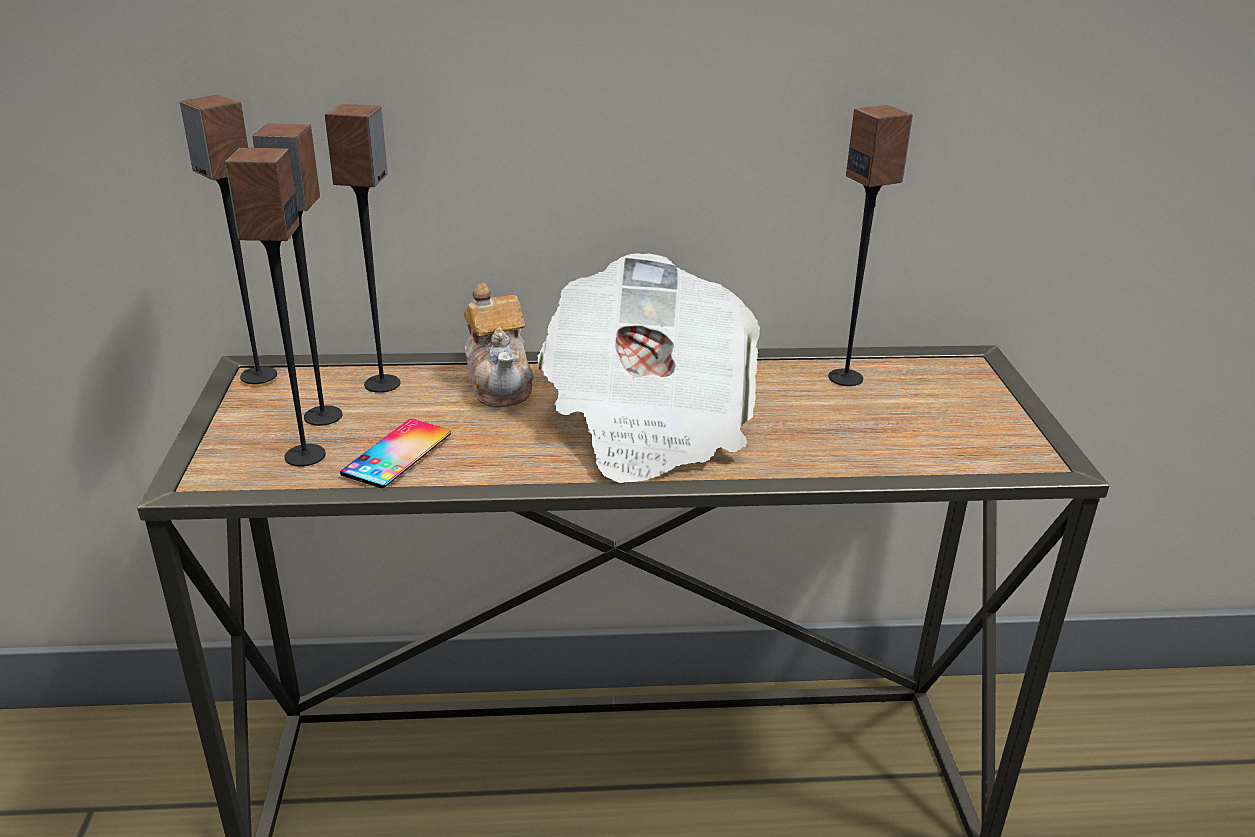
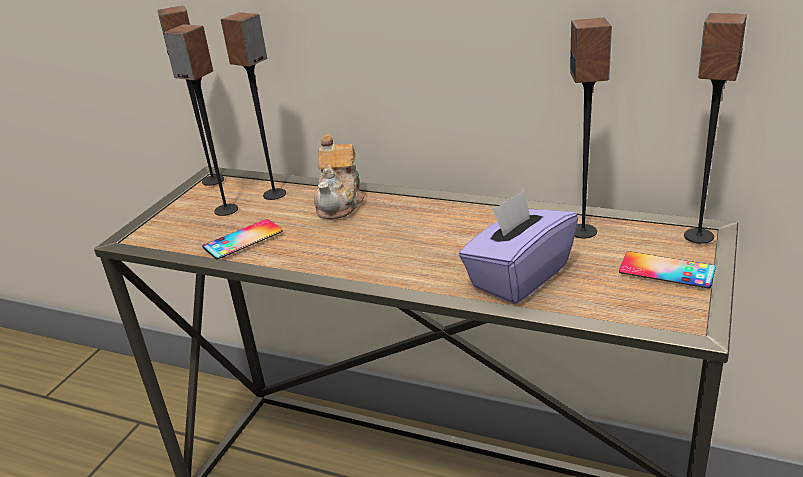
camera: 30 degrees right, 0 degrees up
speaker [225,148,326,467] -> speaker moved to [684,13,747,244]
newspaper [538,253,760,483] -> none
none -> purple tissue box [459,190,578,304]
none -> phone [619,251,716,289]

